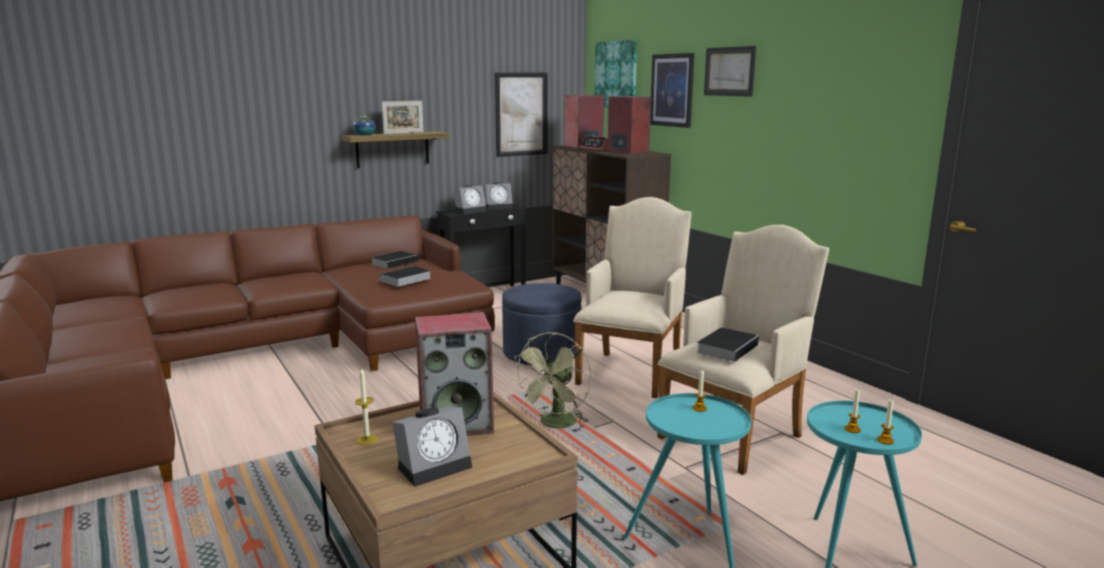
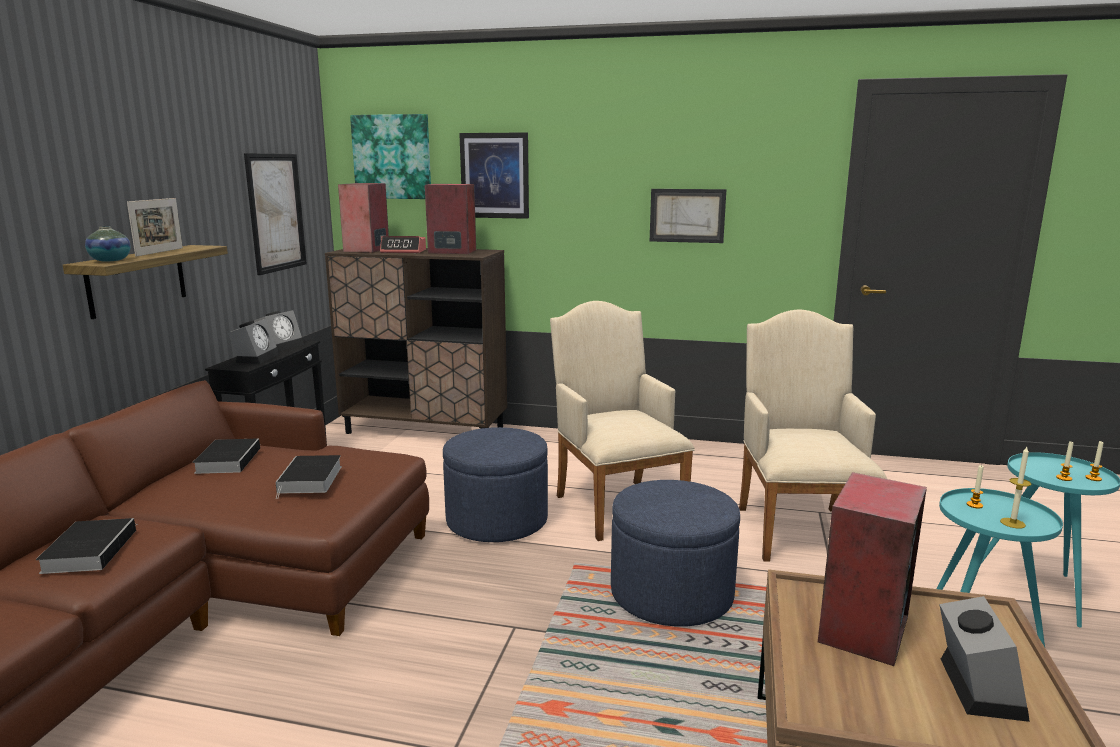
camera: 45 degrees left, 0 degrees up
candle [355,368,378,445] -> candle moved to [1000,447,1032,529]
green fan [512,332,591,429] -> blue ottoman [611,480,740,626]
book [696,327,759,362] -> book moved to [36,518,136,574]
picture [704,46,757,97] -> picture moved to [650,189,727,243]

